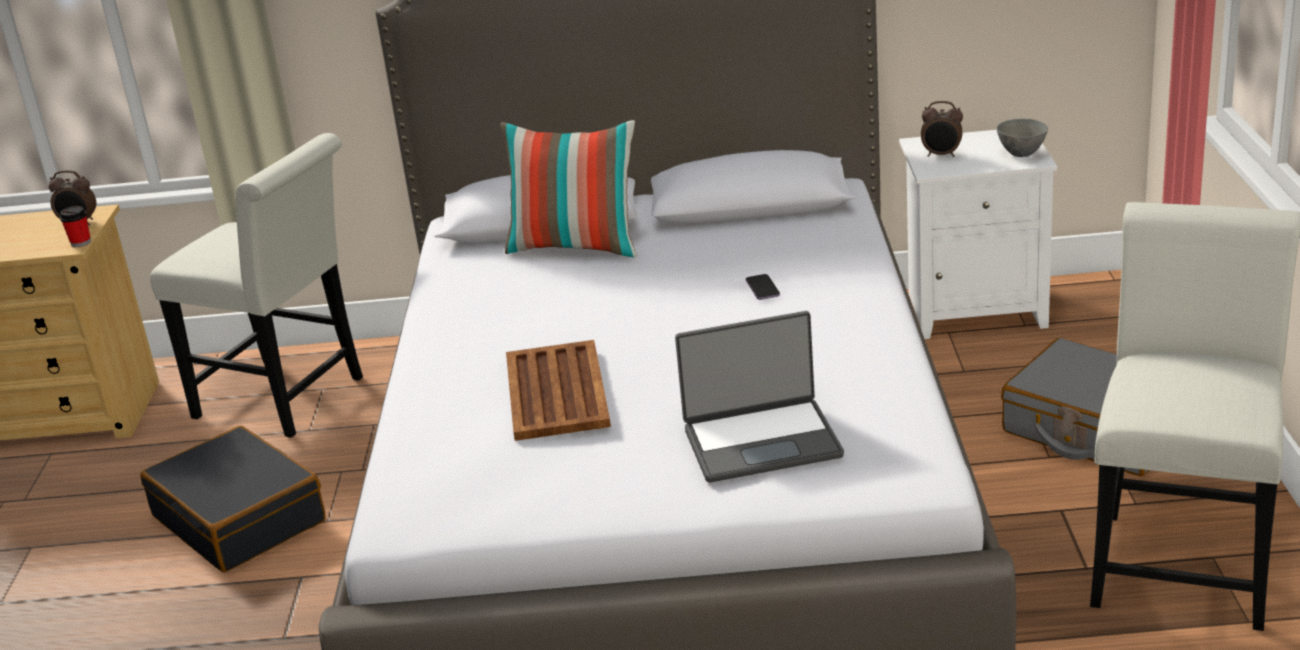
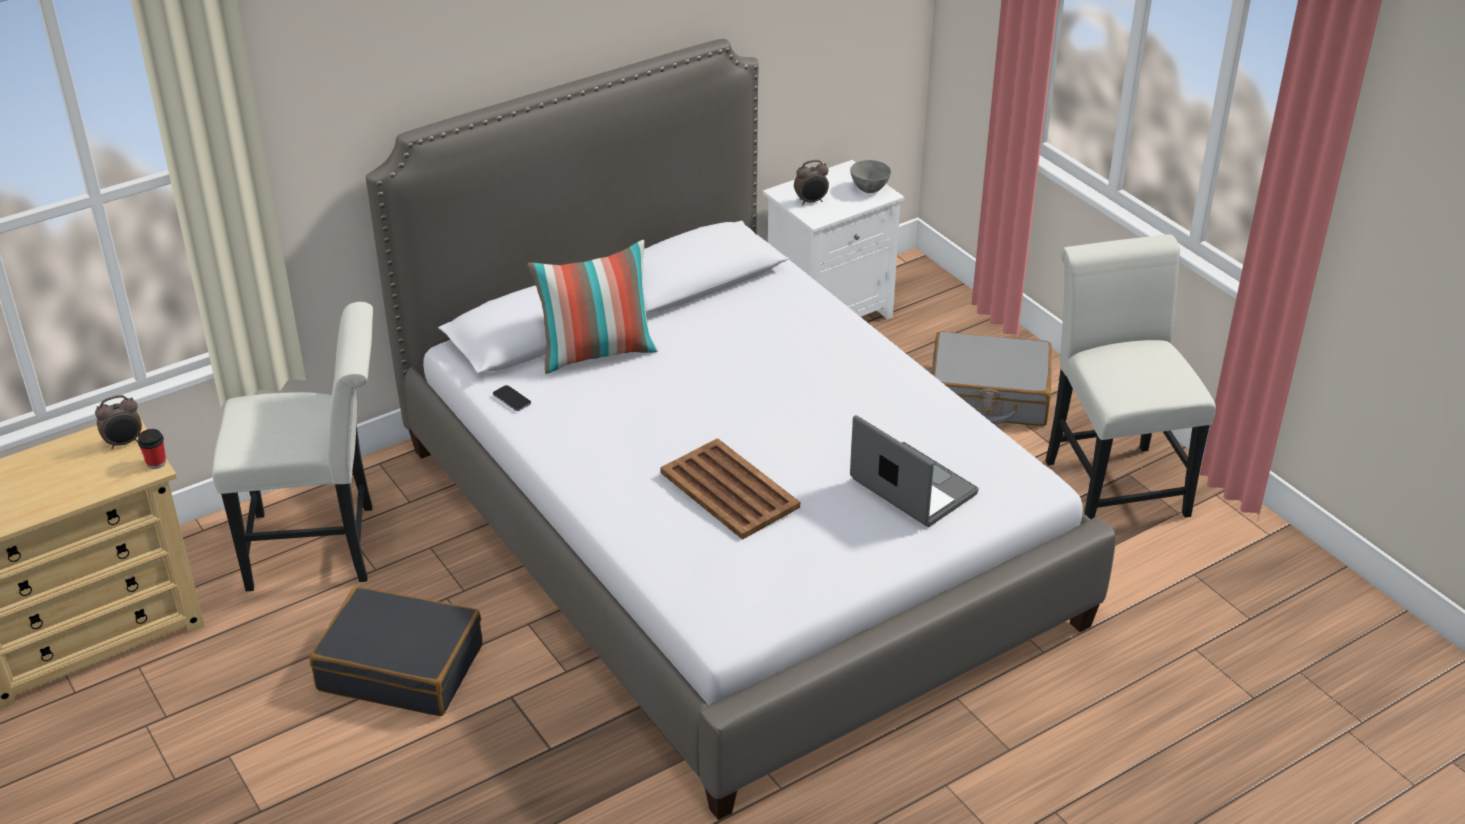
camera: 35 degrees left, 10 degrees up
laptop [675,311,844,483] -> laptop turned 90 degrees counterclockwise [850,415,979,527]
phone [746,274,780,300] -> phone moved to [493,385,531,411]

